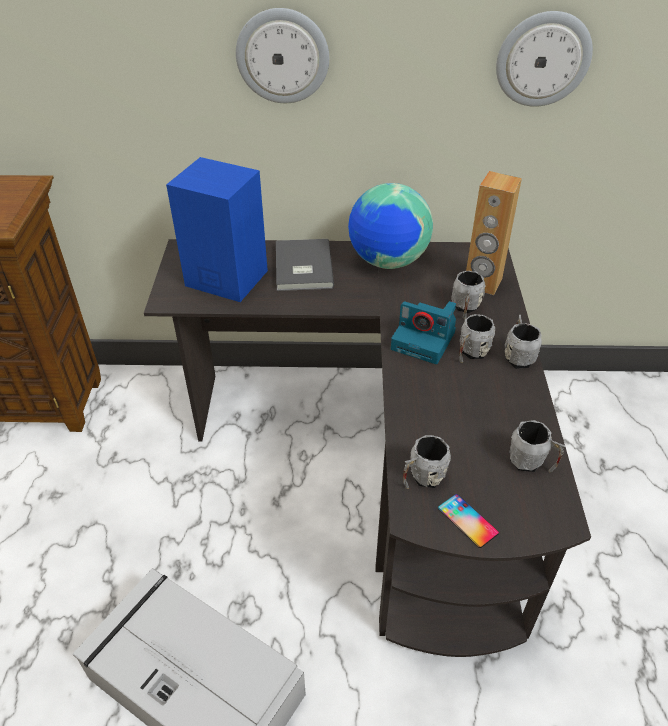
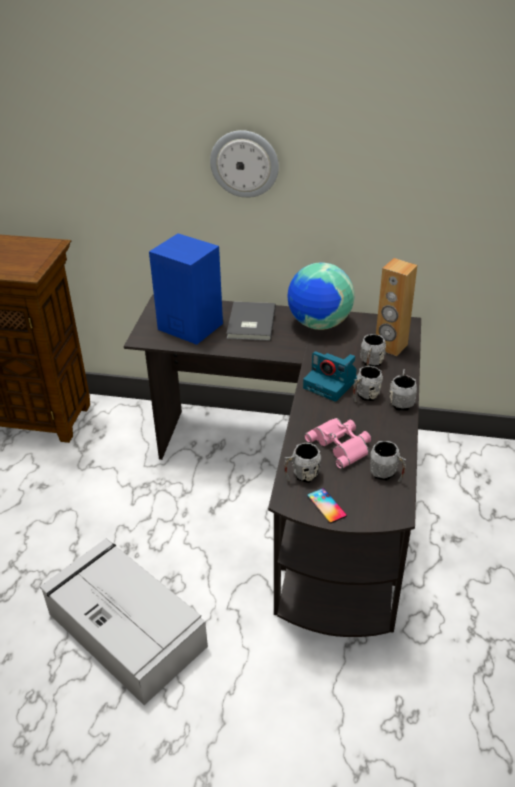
camera: 10 degrees right, 5 degrees down
wall clock [496,11,593,107] -> none
none -> pink binoculars [305,418,371,469]

